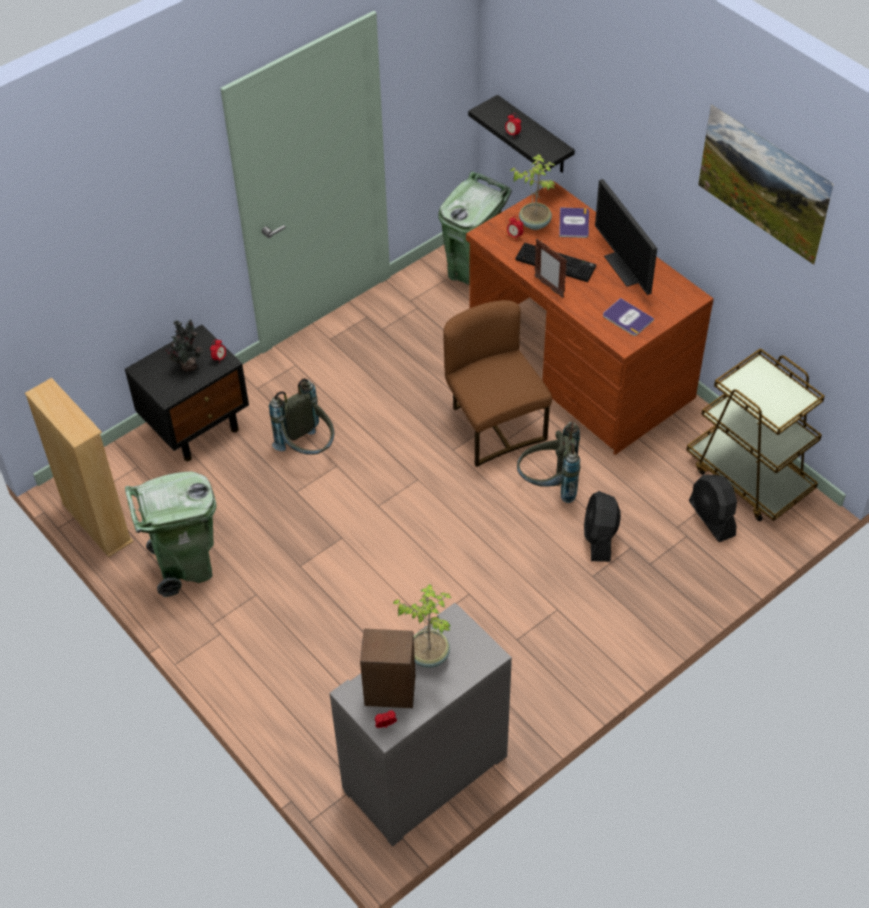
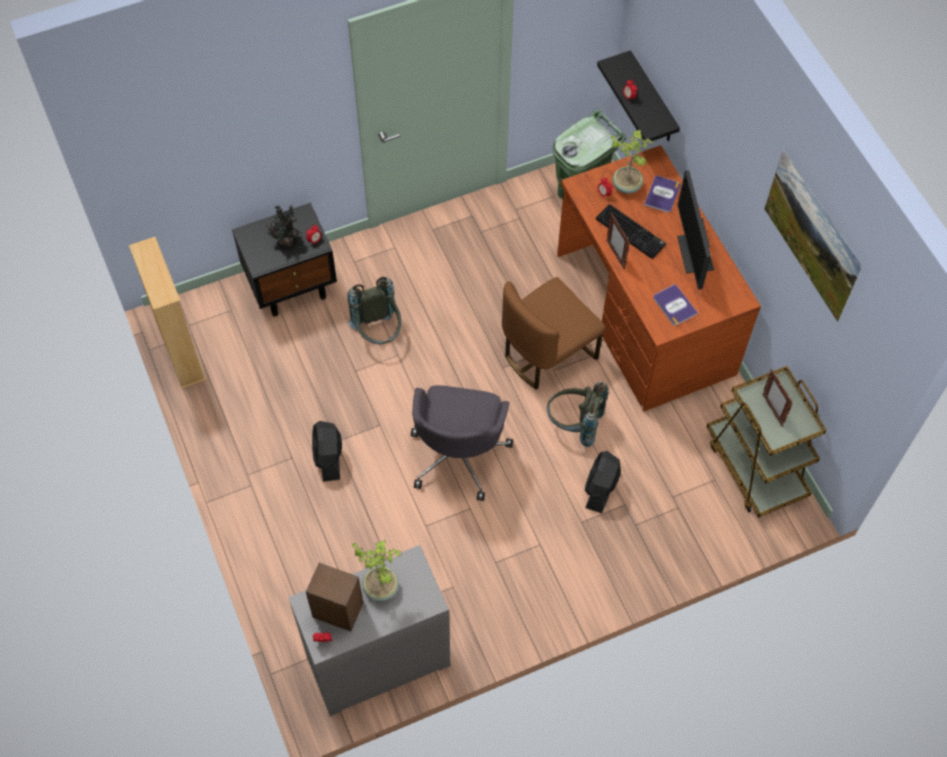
camera: 15 degrees right, 10 degrees up
green trash can [125,471,217,597] -> none
brown chair [444,300,552,467] -> brown chair turned 120 degrees counterclockwise [502,277,606,390]
black fan [689,475,737,542] -> black fan moved to [312,421,342,482]
none -> grey office chair [411,385,513,501]
none -> picture frame [762,369,793,427]

